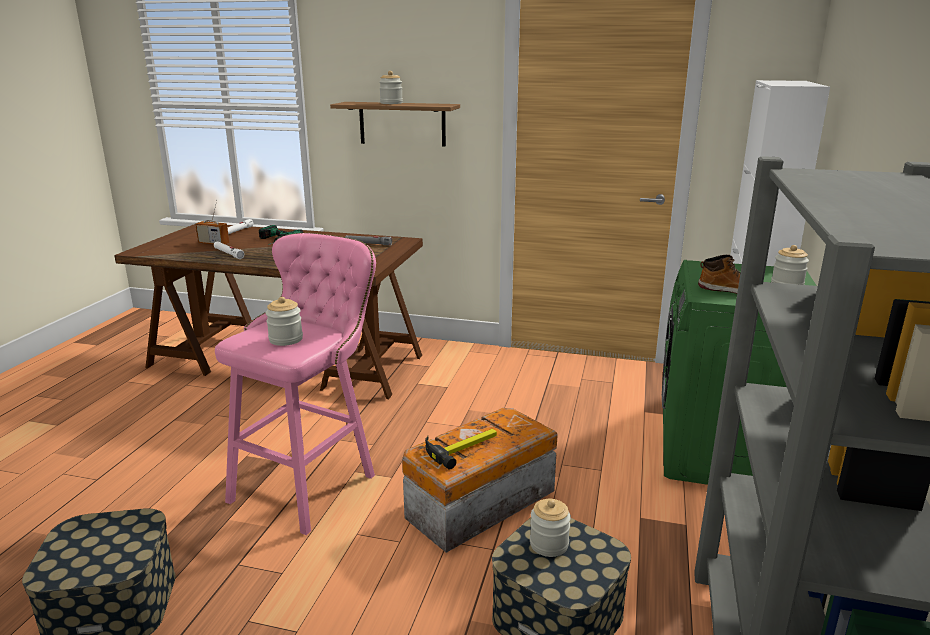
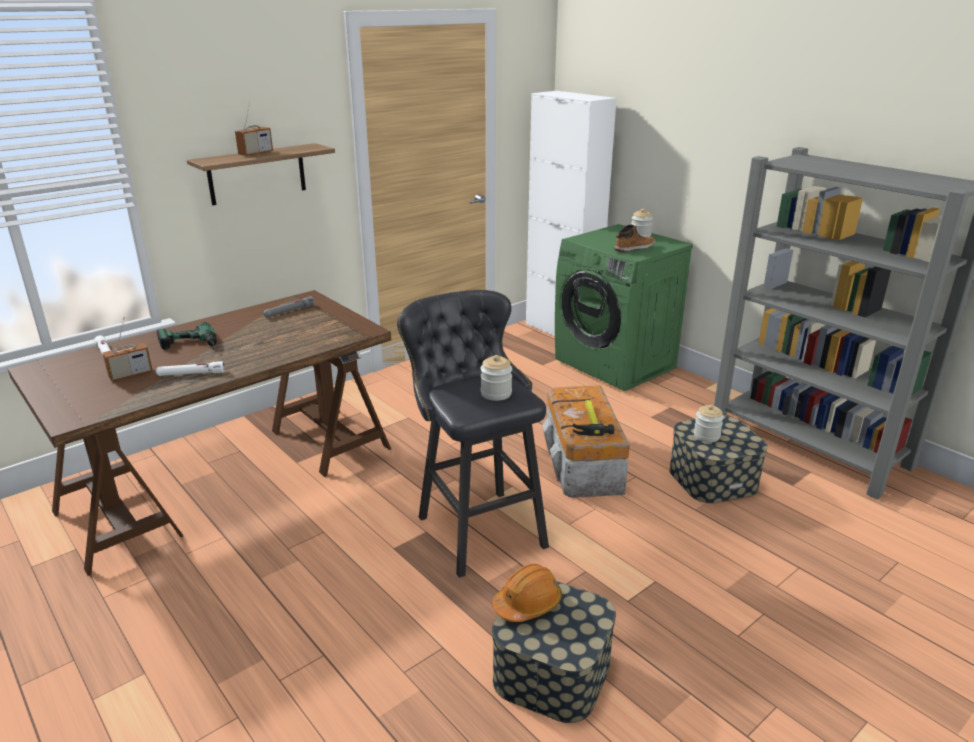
camera: 55 degrees left, 5 degrees up
pink stool [215,233,376,535] -> black stool [397,289,549,578]
jar [379,71,403,104] -> radio [235,101,273,156]
none -> orange hard hat [492,564,562,622]

